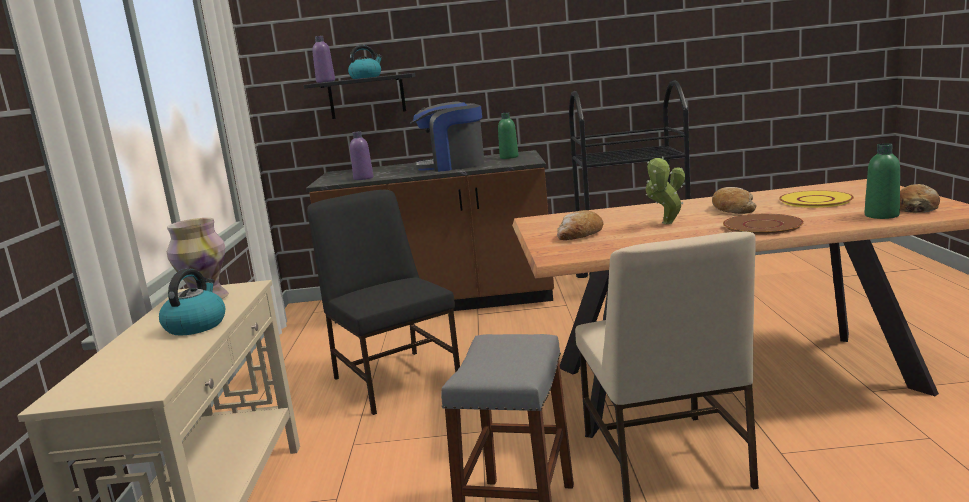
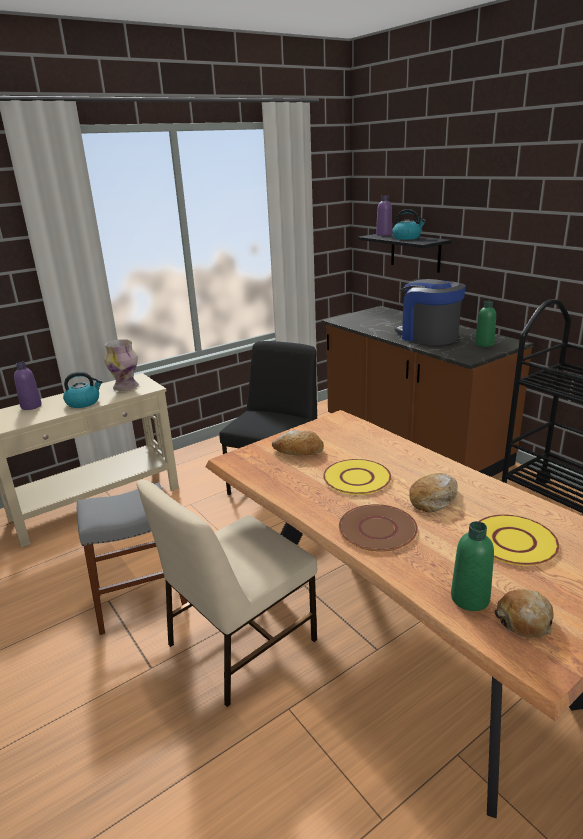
camera: 55 degrees right, 10 degrees up
purple bottle [350,131,374,180] -> purple bottle moved to [14,362,42,410]
potted plant [646,156,685,224] -> yellow plate [323,459,391,495]

